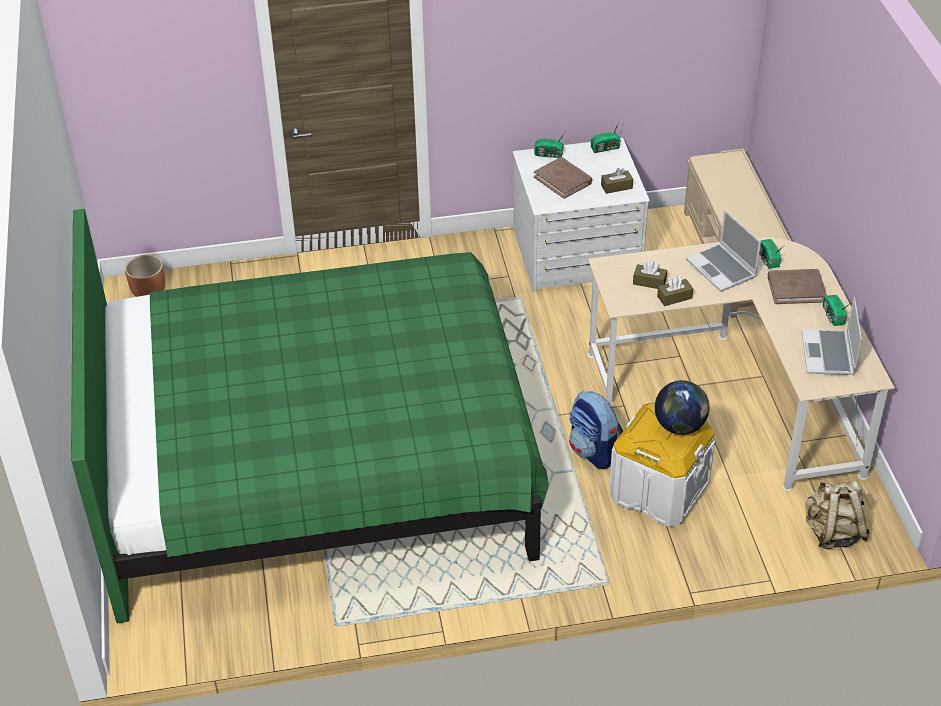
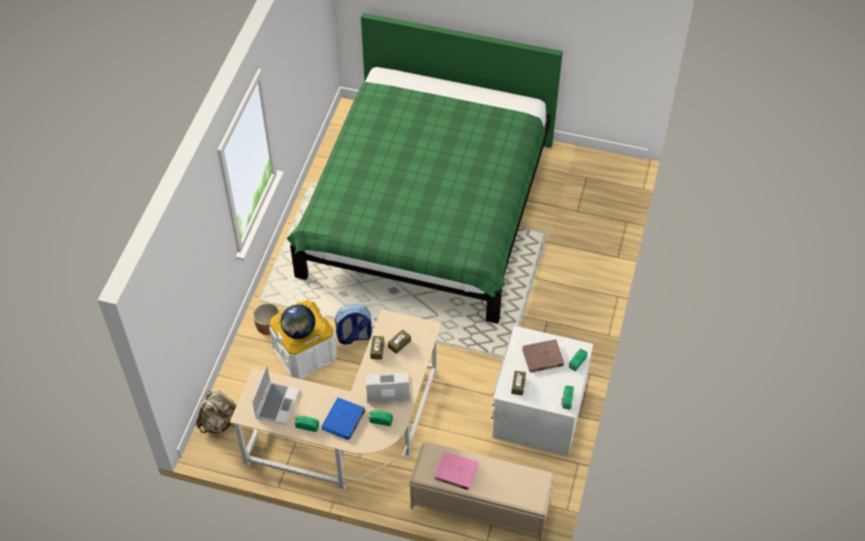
camera: 115 degrees right, 10 degrees up
brown planter [125,254,165,297] -> brown planter moved to [253,303,280,335]
brown book [768,269,827,304] -> blue book [321,397,366,440]
laptop [802,297,862,375] -> laptop turned 75 degrees clockwise [252,365,300,425]
none -> pink book [434,451,479,490]

